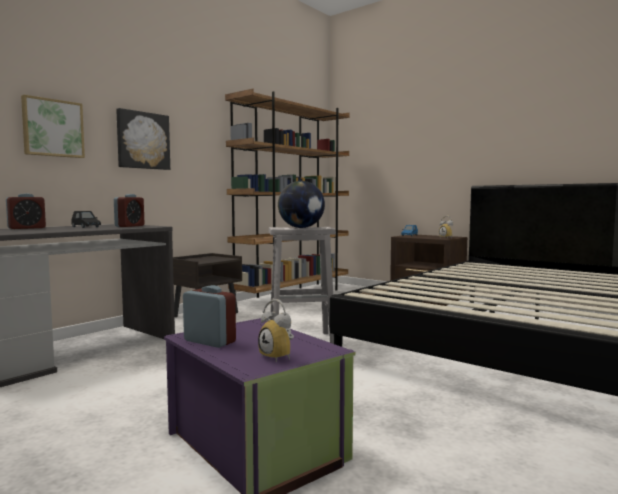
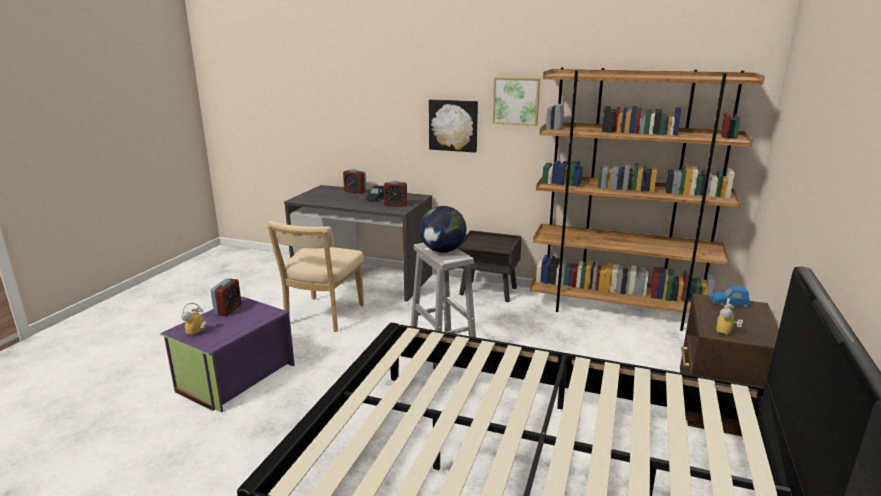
camera: 70 degrees right, 15 degrees up
picture [21,95,85,158] -> picture moved to [493,77,540,126]
none -> beige chair [267,221,364,332]

